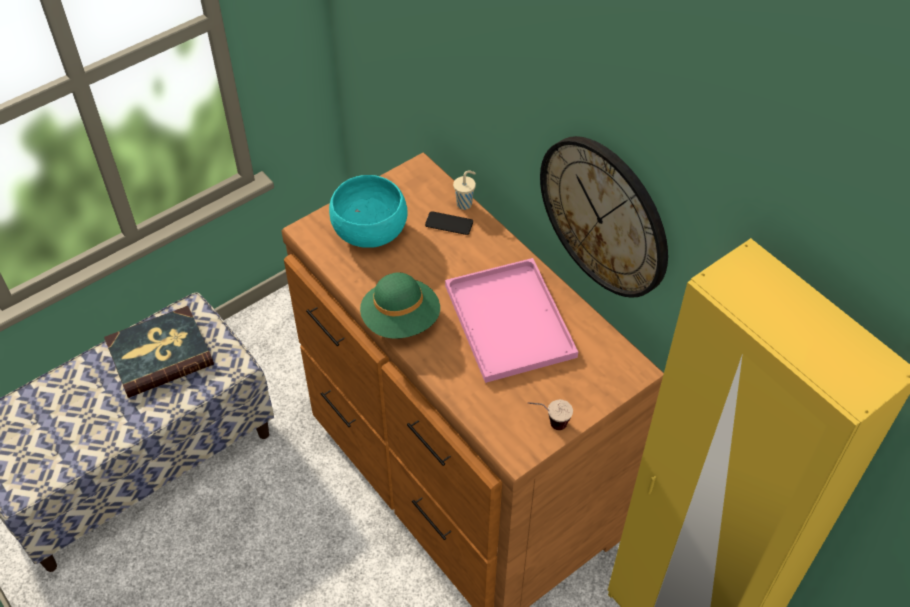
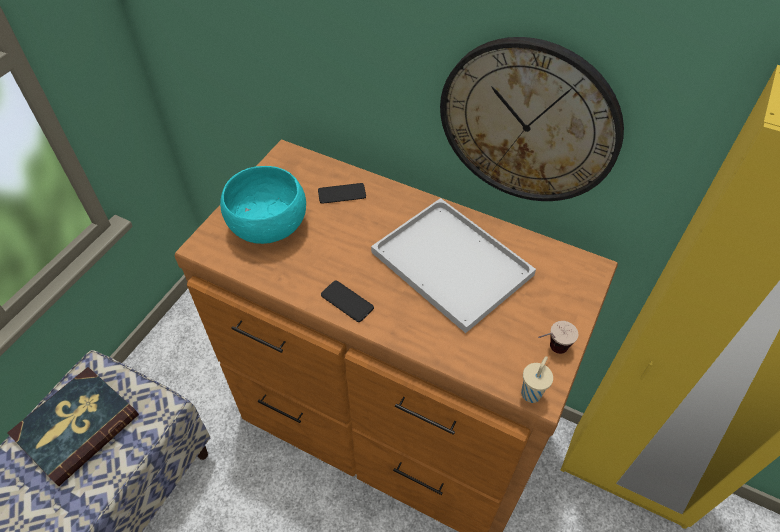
camera: 25 degrees left, 0 degrees up
green hat [360,272,440,339] -> phone [321,280,374,322]
pink tray [445,258,578,383] -> white tray [371,198,536,333]
beige cup [453,170,476,210] -> beige cup moved to [521,356,553,403]

